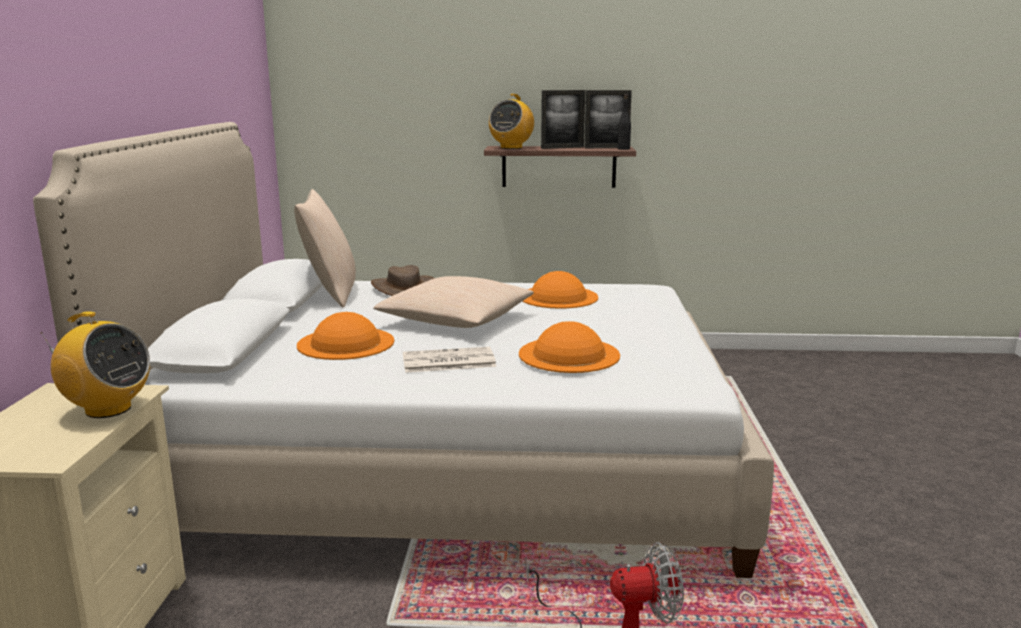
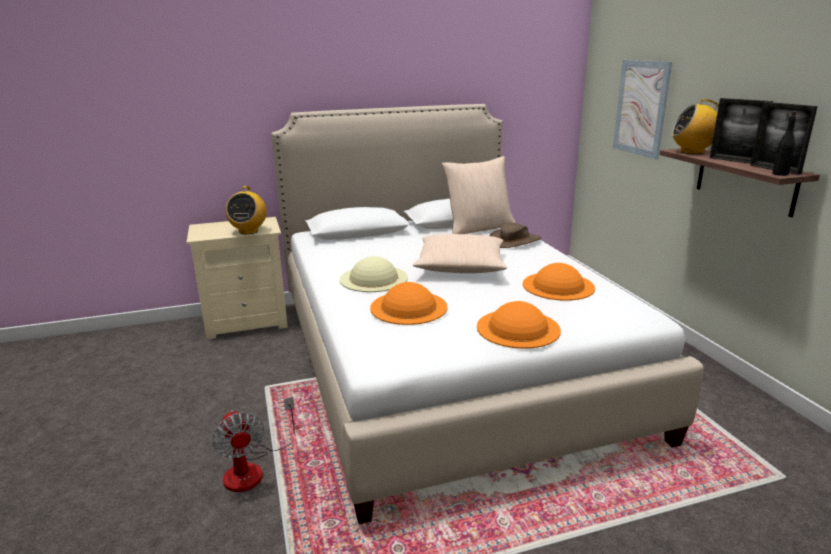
camera: 70 degrees right, 5 degrees up
orange hat [297,312,394,360] -> orange hat moved to [477,301,561,349]
newspaper [403,347,496,373] -> beige hat [340,256,408,292]
none -> picture [613,60,672,159]

